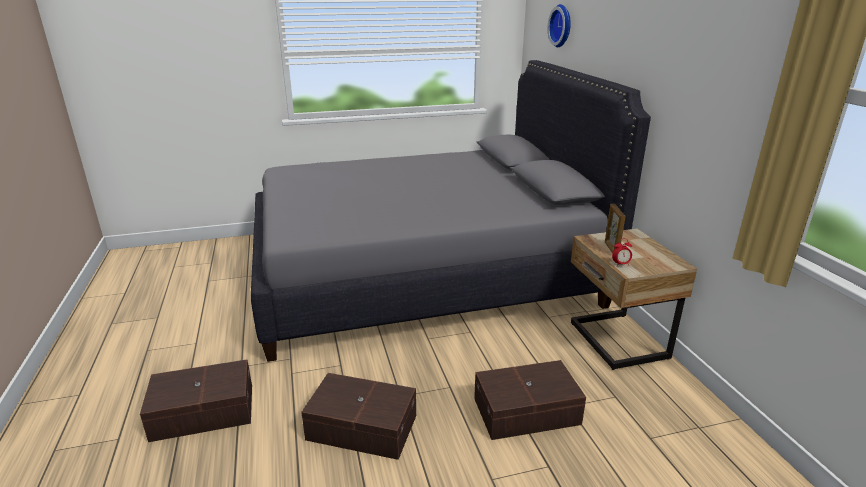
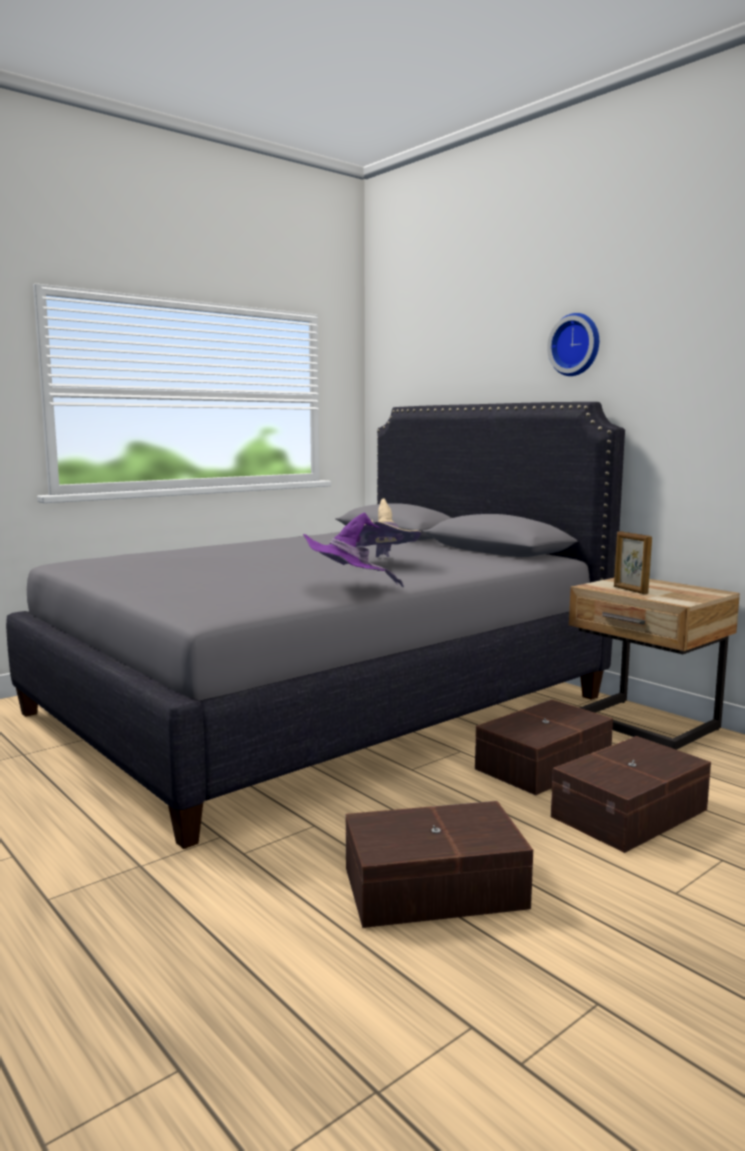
camera: 25 degrees left, 15 degrees down
brown storage box [140,359,252,442] -> brown storage box moved to [475,700,613,795]
wall clock [548,4,571,47] -> wall clock moved to [547,313,599,376]
alarm clock [612,239,632,267] -> none
none -> purple hat [302,512,404,587]
none -> beige hat [356,498,421,557]

